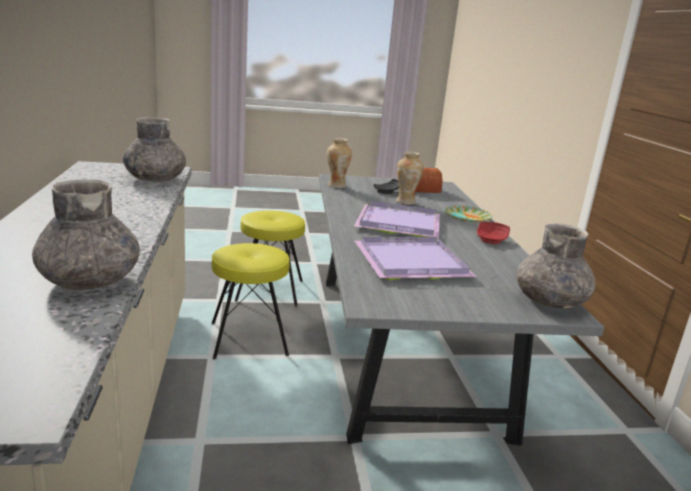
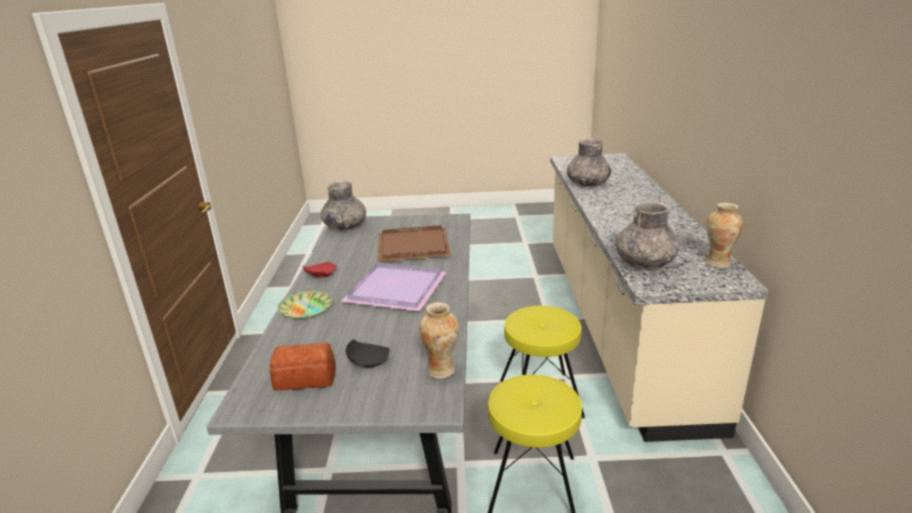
camera: 170 degrees left, 5 degrees up
purple tray [355,237,477,280] -> brown tray [378,225,451,262]
vase [396,151,424,205] -> vase moved to [705,203,743,268]

